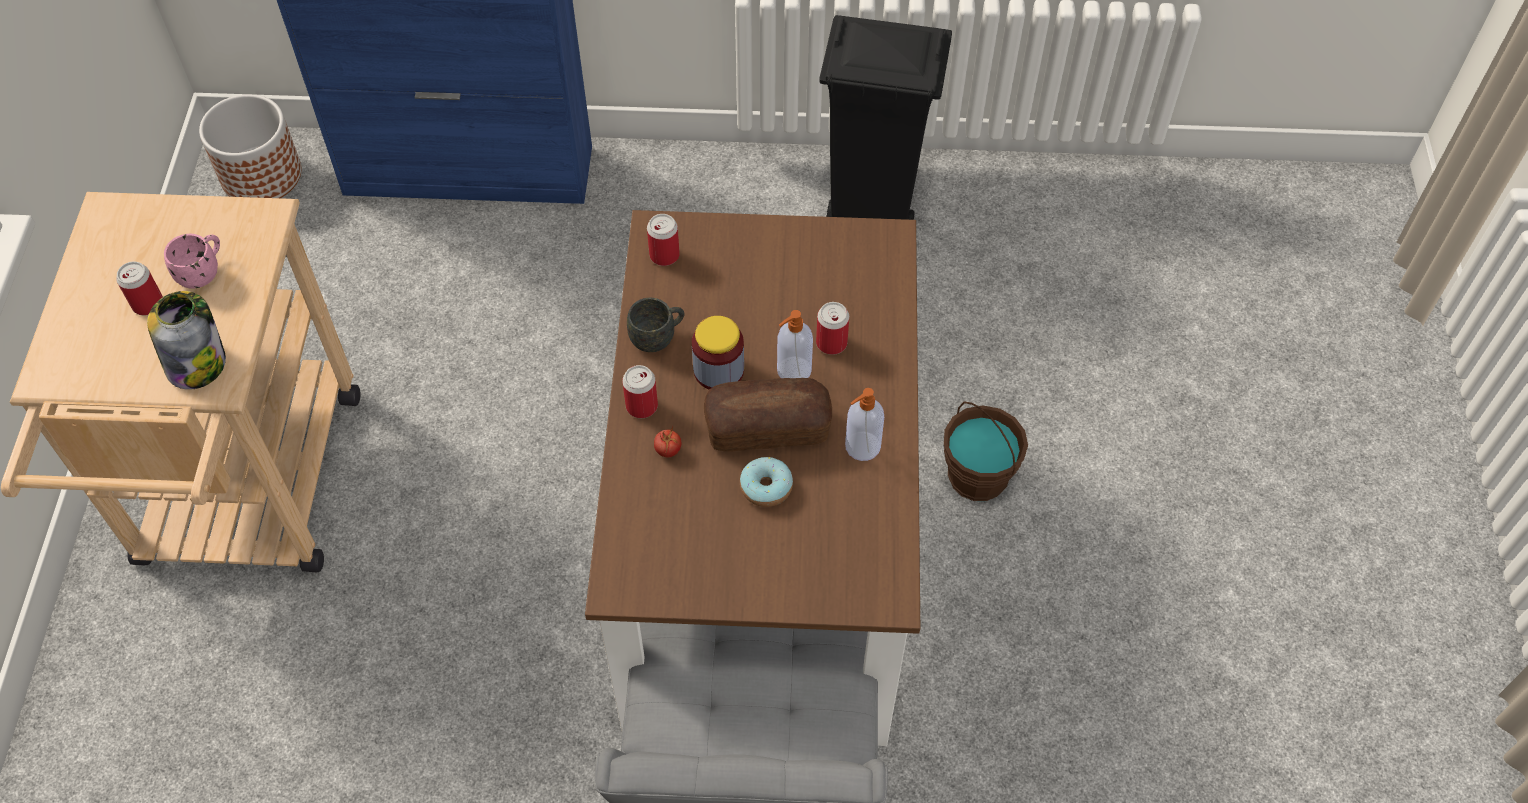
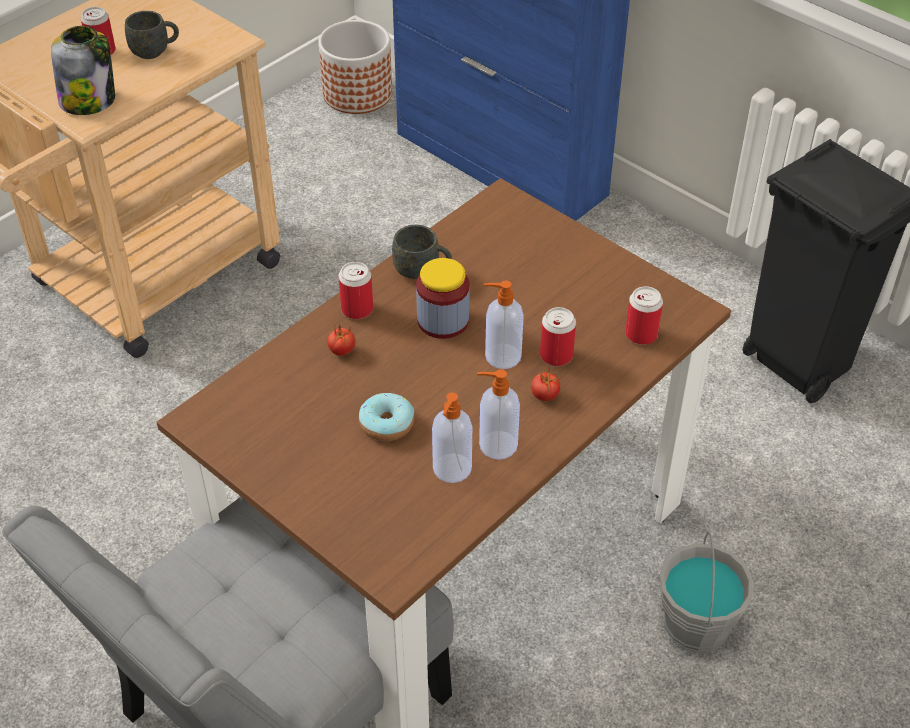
camera: 40 degrees right, 10 degrees down
pink mug [164,234,220,289] -> grey mug [125,11,179,59]
can [647,214,680,266] -> can moved to [625,286,663,345]
bread [704,378,832,452] -> none
brown bucket [944,401,1028,501] -> grey bucket [659,531,753,652]
none -> soap dispenser [432,393,472,483]
none -> tomato [531,367,560,401]

